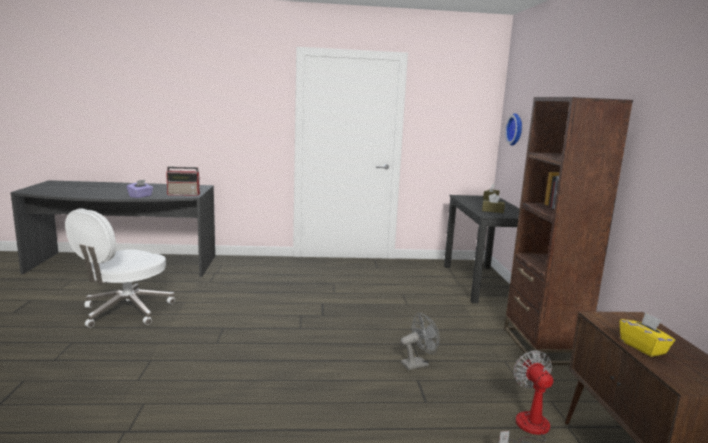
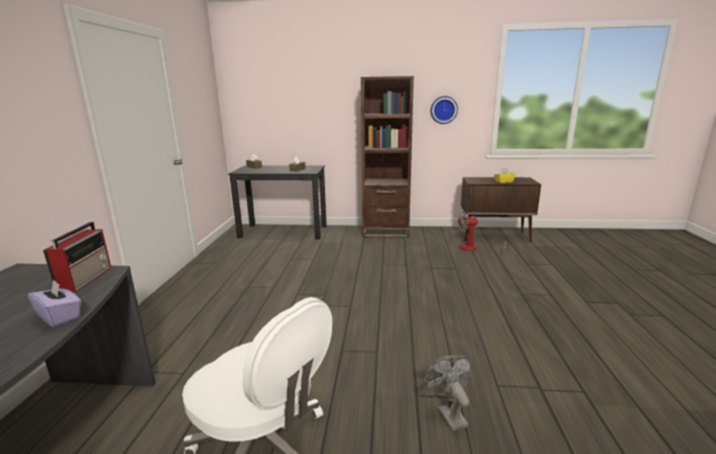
camera: 80 degrees left, 5 degrees up
grey fan [401,313,440,370] -> grey fan moved to [424,355,473,431]
wall clock [505,113,522,146] -> wall clock moved to [431,96,458,124]

